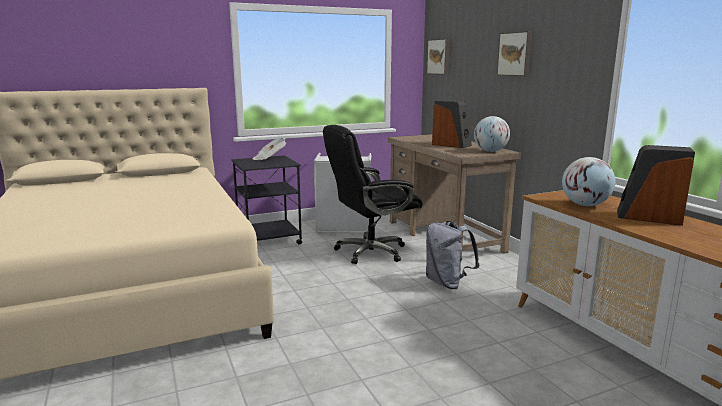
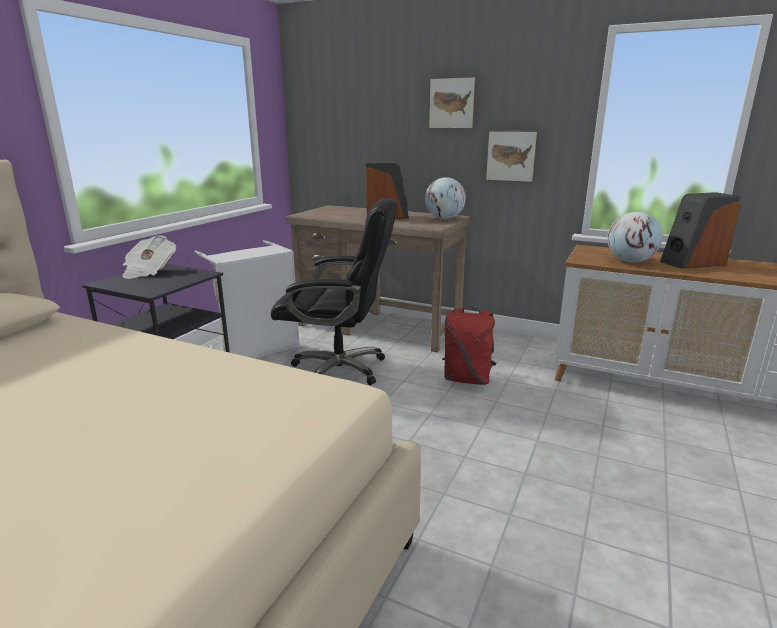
camera: 40 degrees left, 5 degrees up
black office chair [323,125,422,264] -> black office chair turned 105 degrees counterclockwise [271,198,397,385]
grey backpack [426,221,479,289] -> red backpack [442,307,496,385]
picture [427,39,450,75] -> picture moved to [485,130,539,183]

